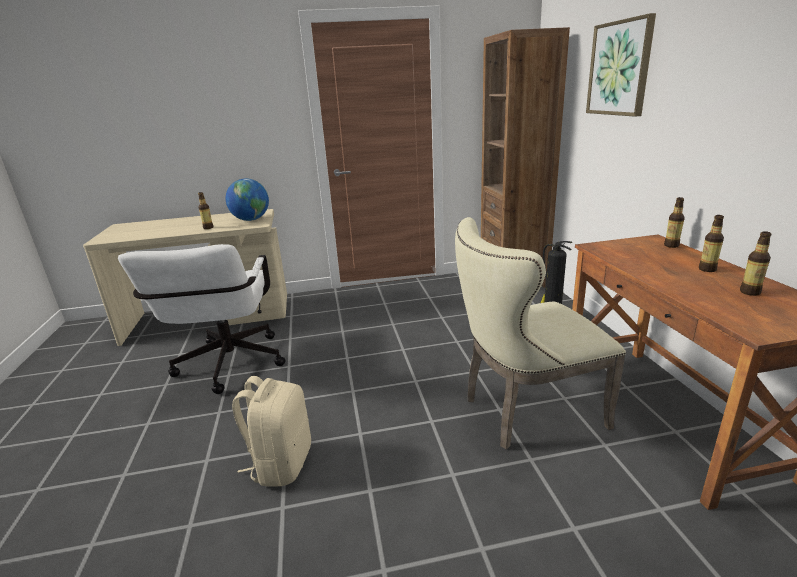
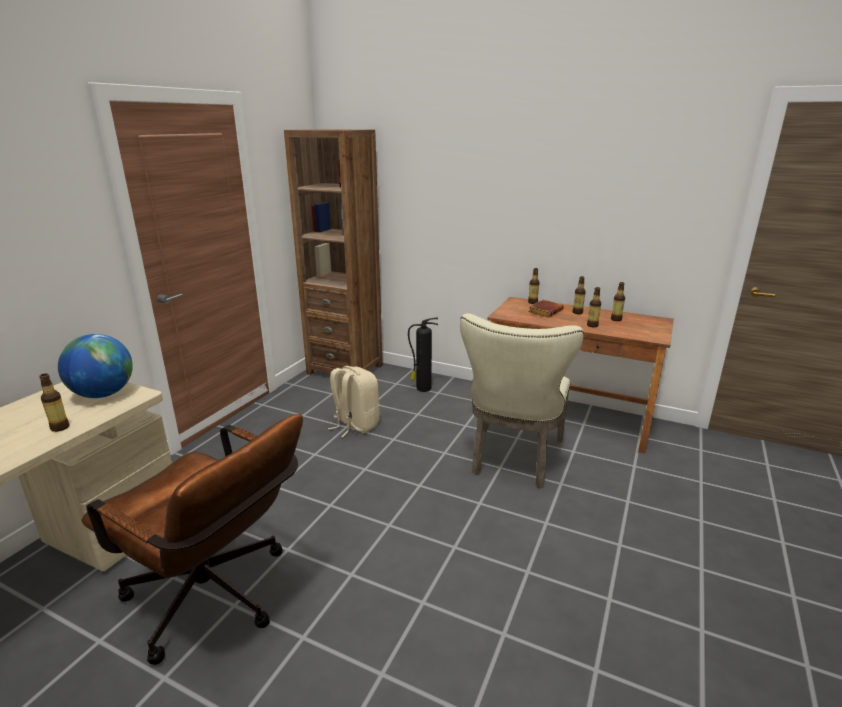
camera: 55 degrees left, 0 degrees up
white office chair [118,244,285,394] -> brown office chair [81,414,303,665]
beige backpack [232,376,311,486] -> beige backpack moved to [328,366,380,437]
picture [586,13,656,117] -> none
none -> brown book [528,299,564,318]
none -> bottle [587,287,601,328]

